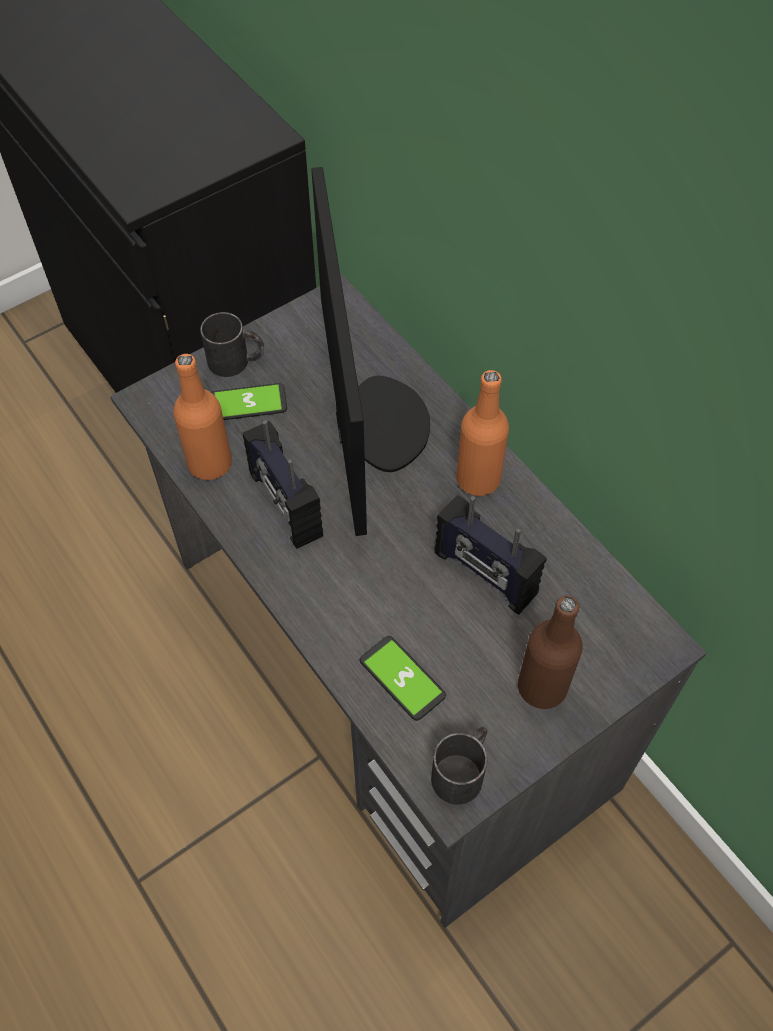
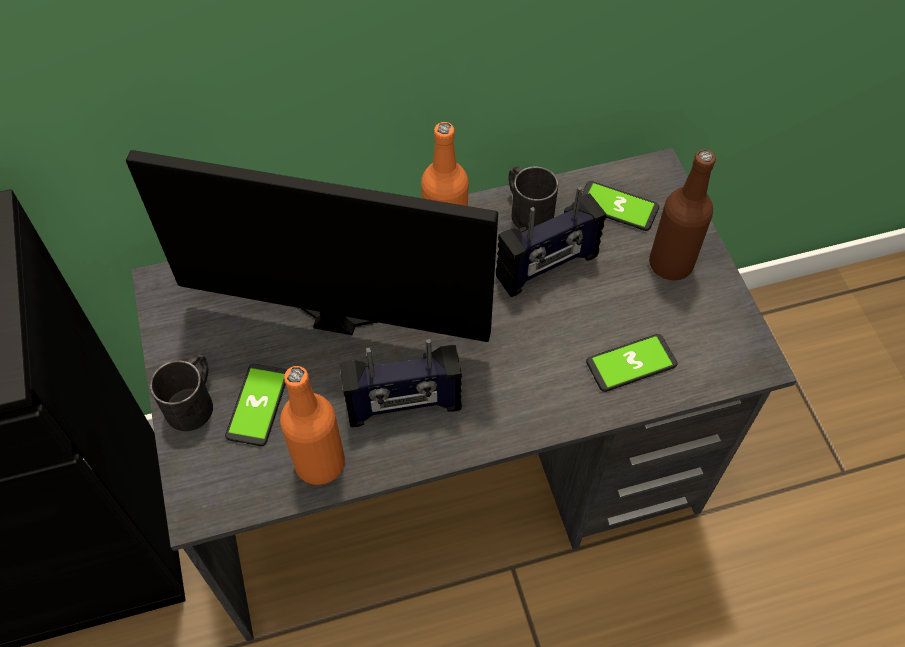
camera: 70 degrees left, 0 degrees up
black mug [431,727,487,805] -> black mug moved to [508,166,558,229]
none -> phone [581,181,659,231]

